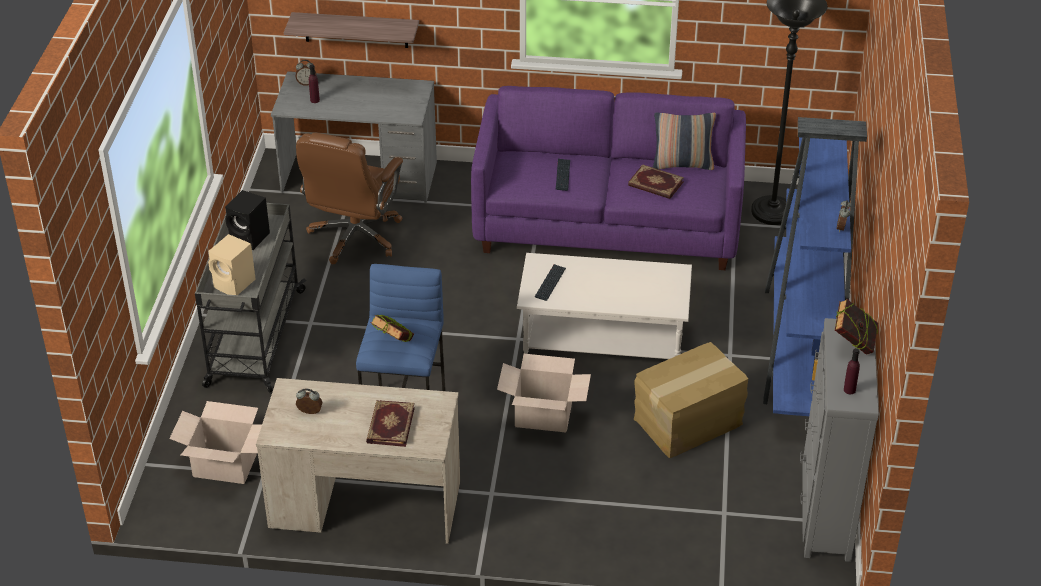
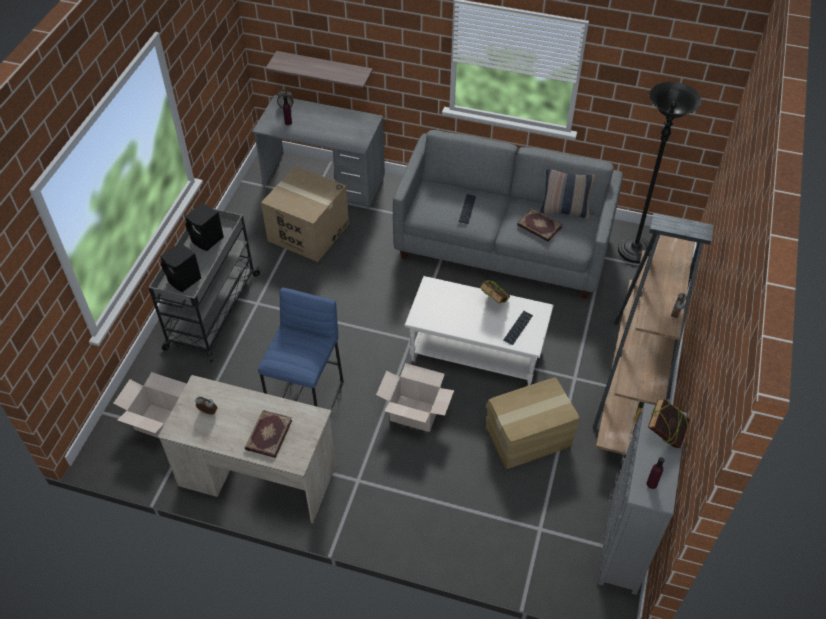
camera: 10 degrees right, 10 degrees up
beige speaker [208,234,255,295] -> black speaker [160,243,201,292]
brown office chair [296,132,403,264] -> cardboard box [261,166,349,262]
book [371,315,414,342] -> book moved to [480,280,510,303]
purple sofa [471,86,746,270] -> grey sofa [393,130,623,299]
keyboard [535,264,566,301] -> keyboard moved to [503,311,533,345]
blue bookcase [763,117,867,416] -> brown bookcase [593,213,713,455]

